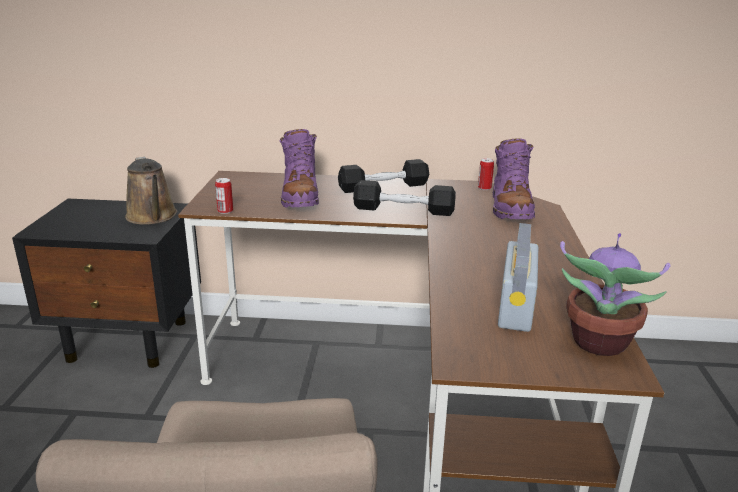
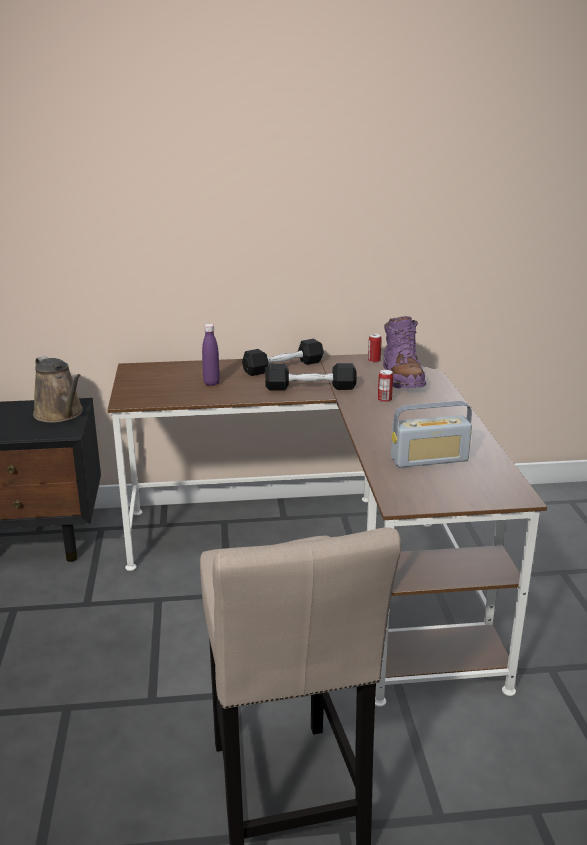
camera: 10 degrees left, 0 degrees up
can [215,178,233,214] -> can moved to [378,370,393,403]
purple boot [279,129,319,208] -> purple bottle [202,324,220,386]
radio [498,223,538,332] -> radio turned 105 degrees counterclockwise [391,401,472,468]
potted plant [560,233,670,356] -> none

